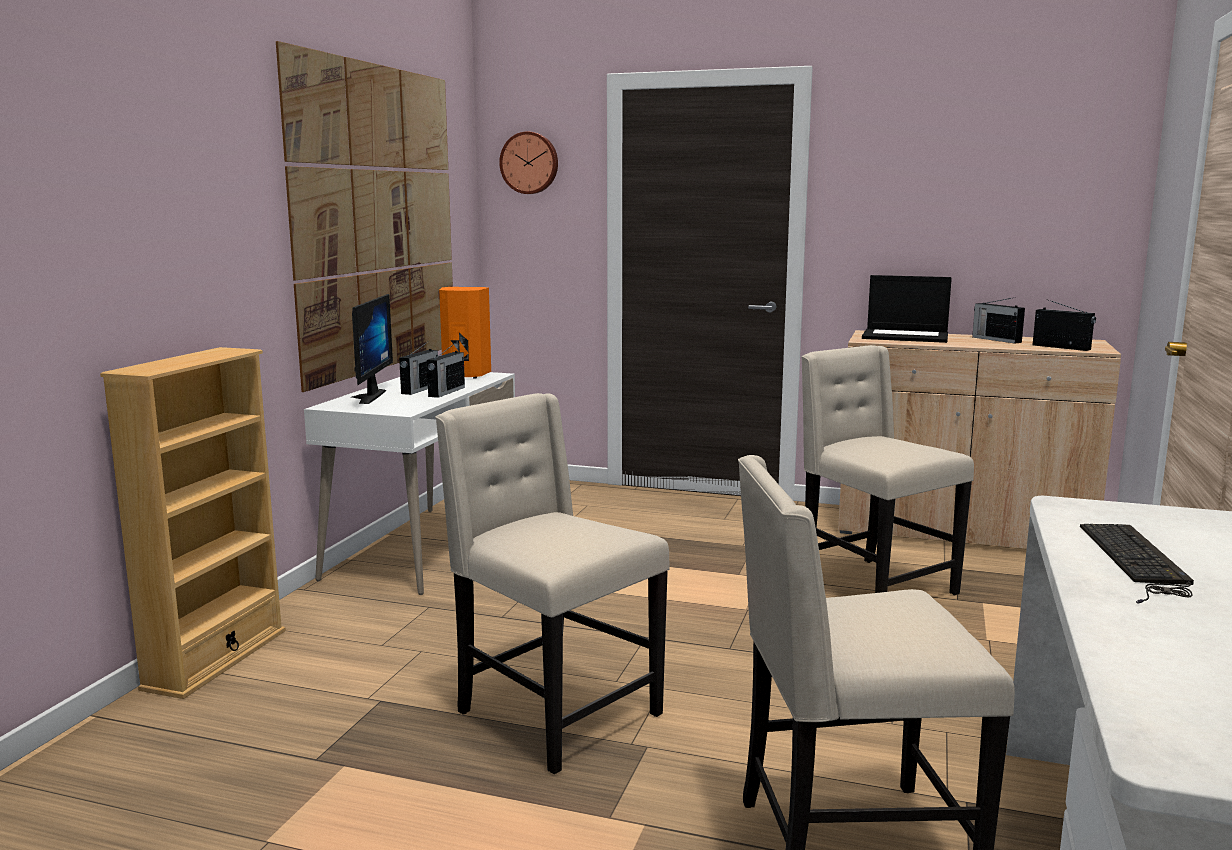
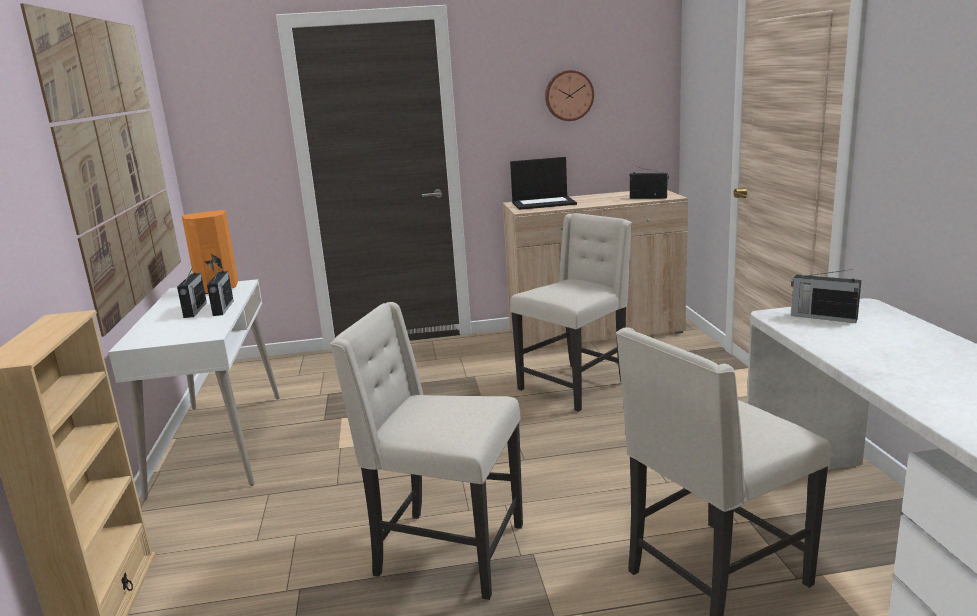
camera: 25 degrees left, 5 degrees up
monitor [351,294,393,404] -> none
wall clock [499,131,558,194] -> wall clock moved to [545,70,594,121]
beige chair [801,345,974,595] -> beige chair turned 105 degrees clockwise [510,213,632,412]
radio [972,297,1025,344] -> radio moved to [791,269,861,323]
keyboard [1080,524,1194,603] -> none

